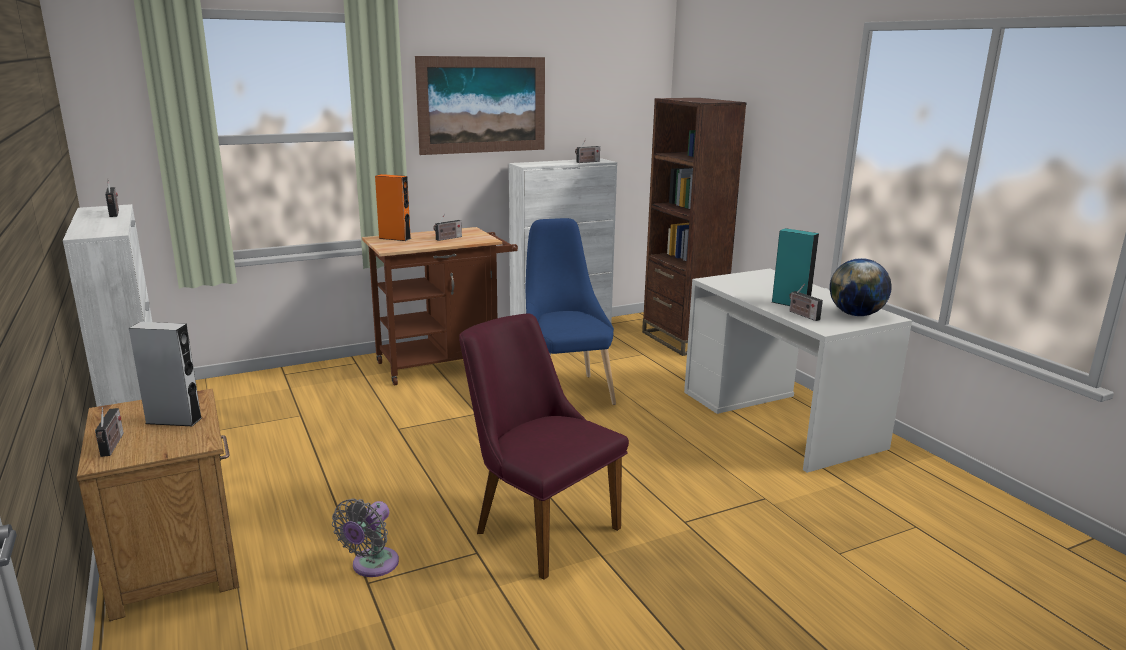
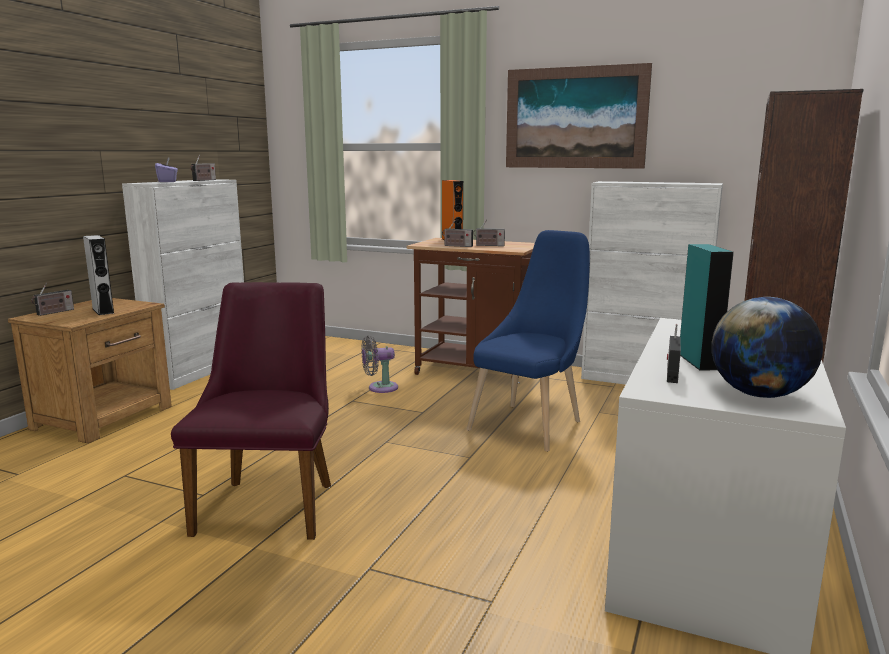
camera: 50 degrees right, 5 degrees down
grey fan [332,498,399,577] -> grey fan moved to [361,336,398,393]
radio [575,139,600,163] -> radio moved to [442,220,473,247]
none -> purple tissue box [155,158,178,182]

